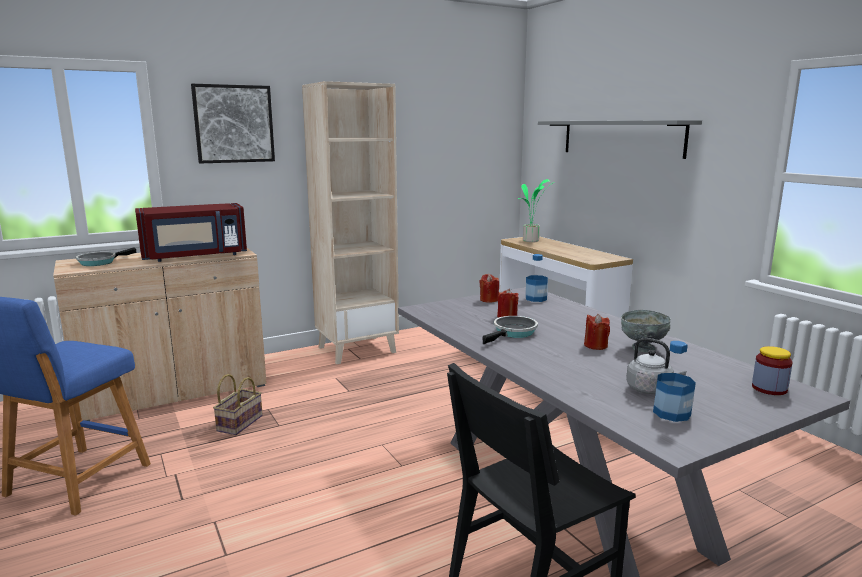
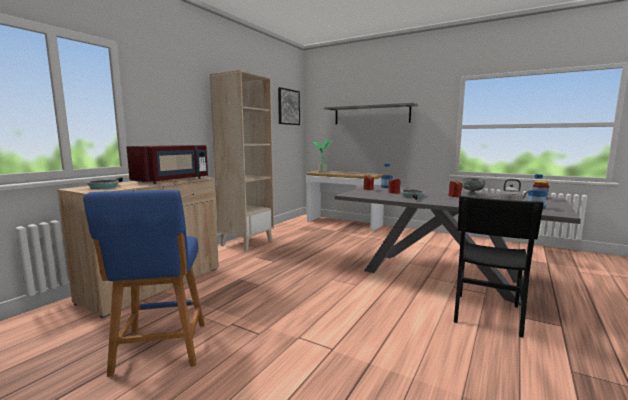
camera: 30 degrees left, 5 degrees down
picture [191,84,275,163] -> picture moved to [278,87,300,125]
basket [213,374,263,435] -> none

